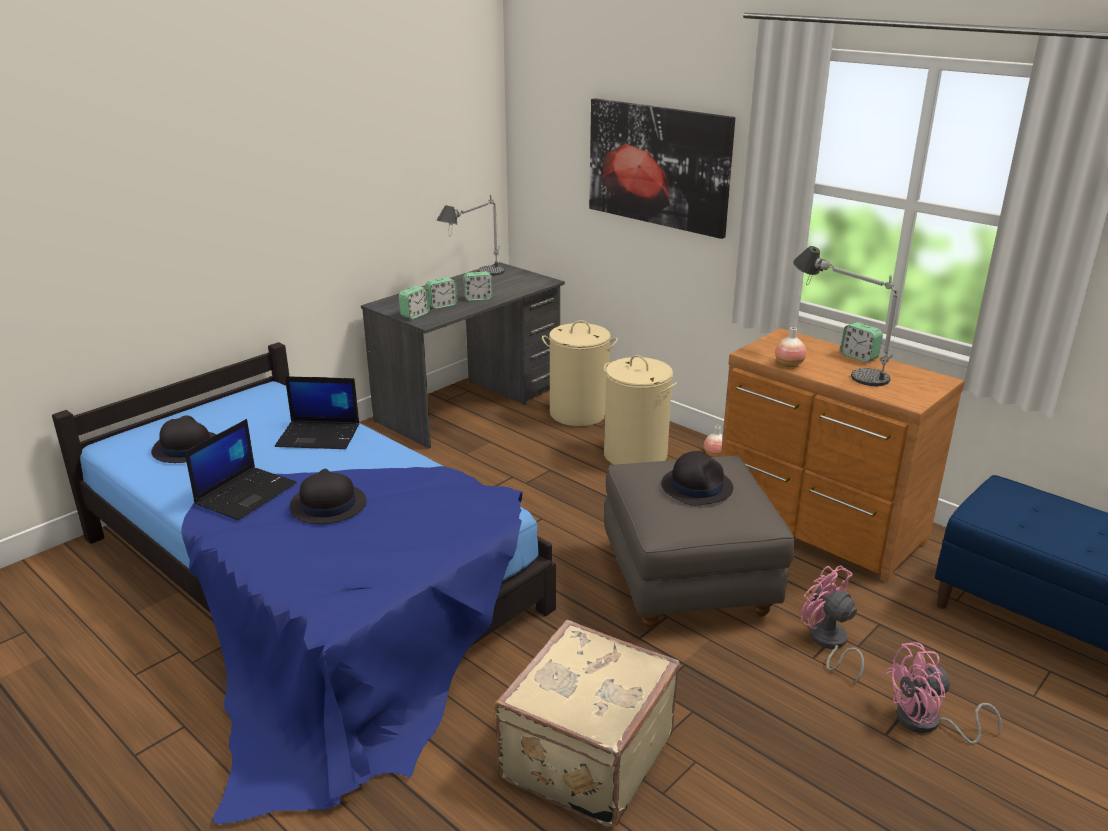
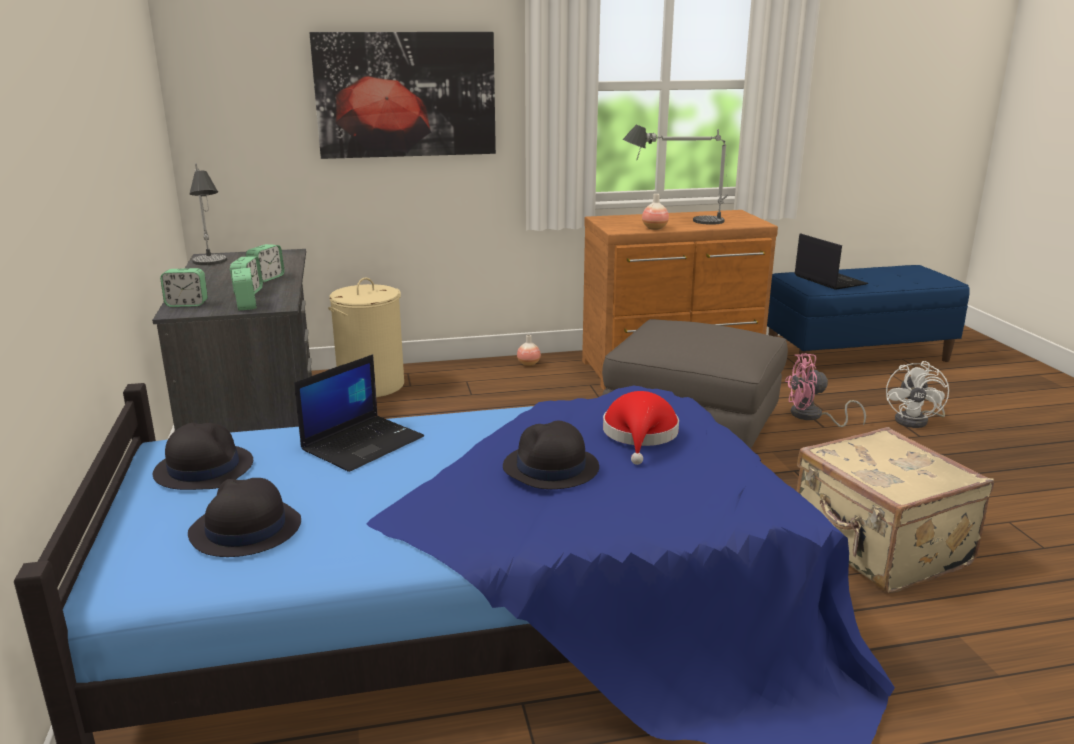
camera: 55 degrees left, 5 degrees down
laptop [185,419,297,520] -> laptop moved to [795,233,868,290]
beige laundry basket [604,355,677,465] -> none
black hat [661,451,733,506] -> black hat moved to [153,423,253,490]
alarm clock [841,322,883,362] -> alarm clock moved to [160,268,208,307]
pink fan [884,642,1002,744] -> white fan [886,361,949,428]
none -> red hat [603,391,679,465]

